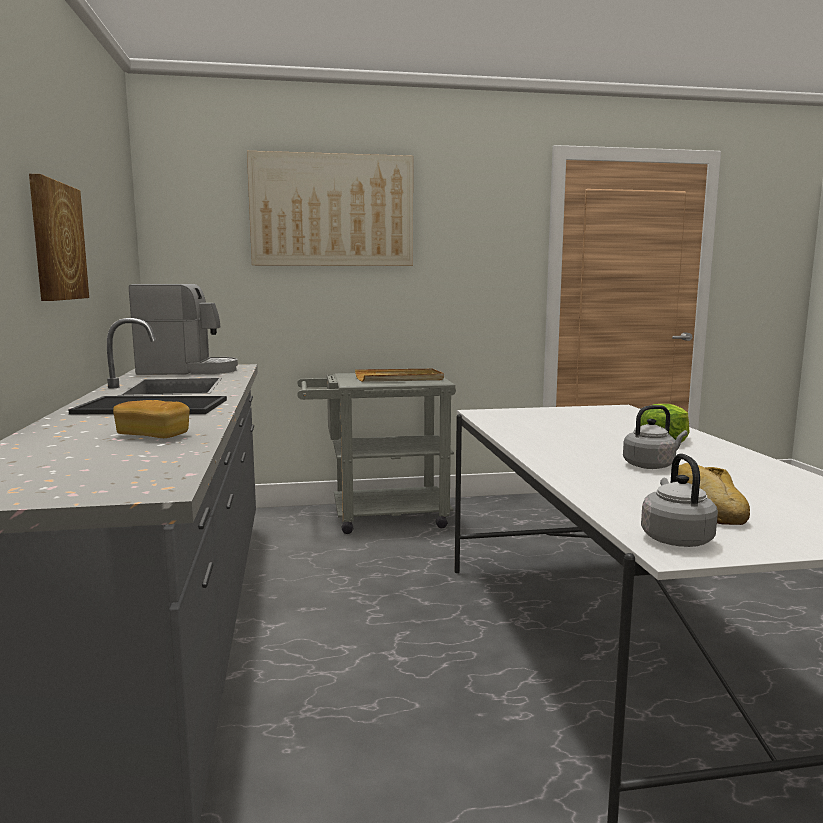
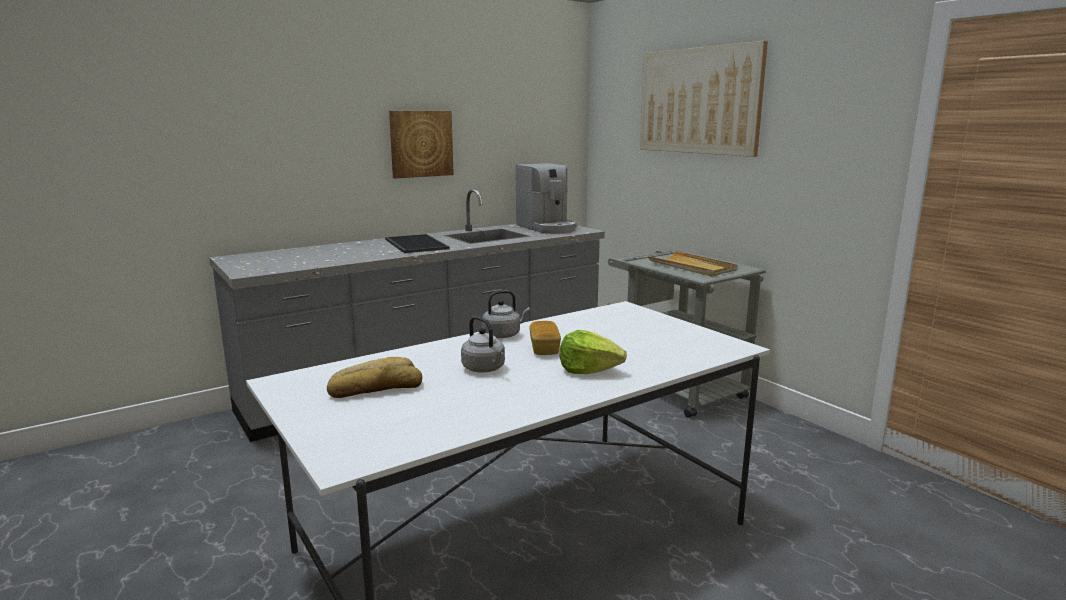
camera: 65 degrees right, 5 degrees up
bread [113,400,190,438] -> bread moved to [529,321,561,355]
grey kettle [641,453,718,547] -> grey kettle moved to [482,290,530,338]

